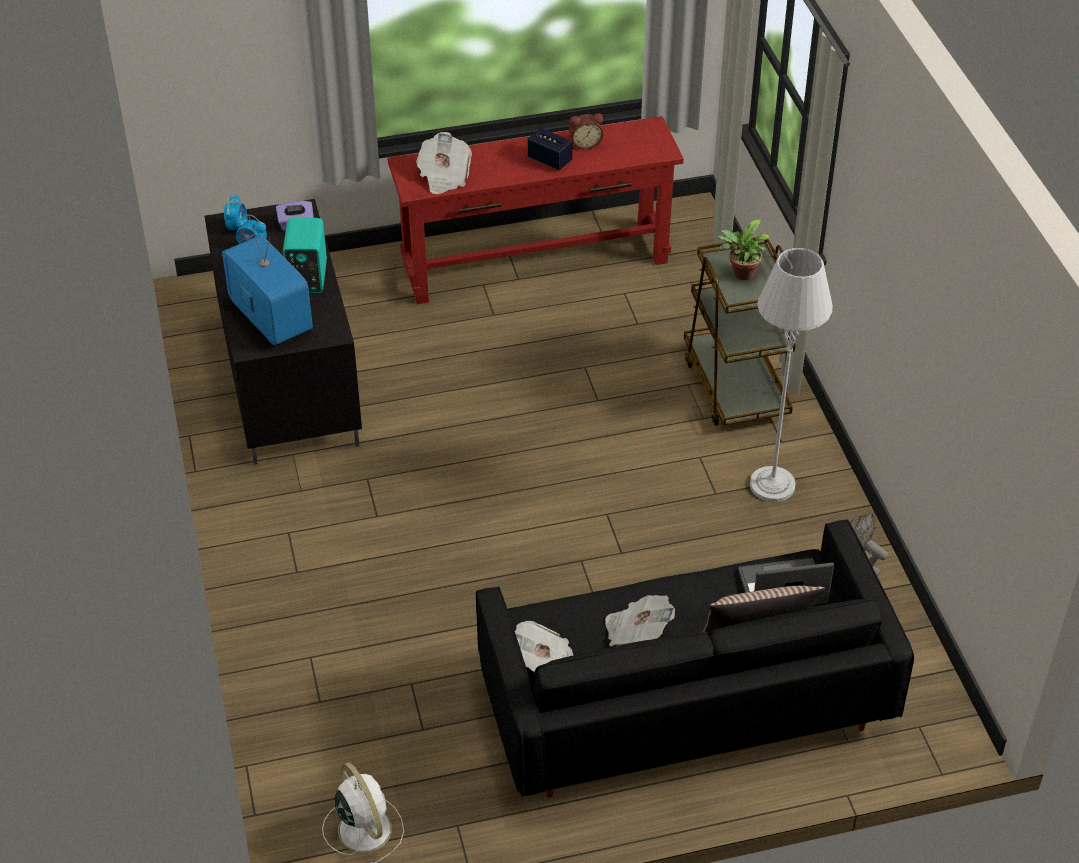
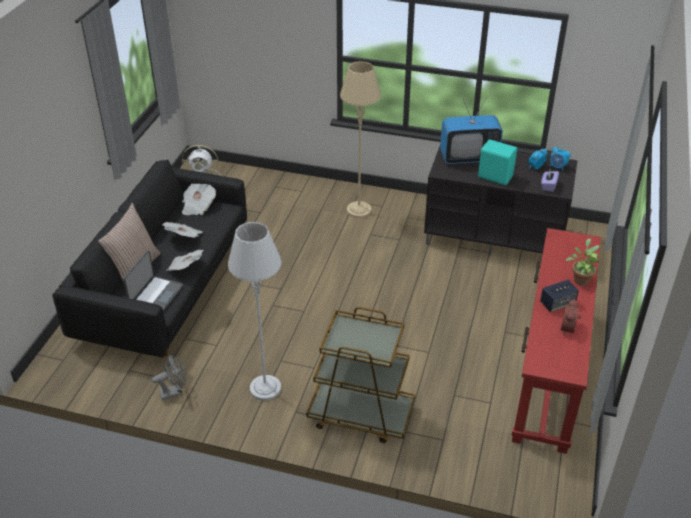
camera: 120 degrees right, 5 degrees down
newspaper [416,132,472,194] -> newspaper moved to [167,250,204,271]
potted plant [716,219,770,280] -> potted plant moved to [566,238,600,286]
none -> beige floor lamp [340,61,381,218]

